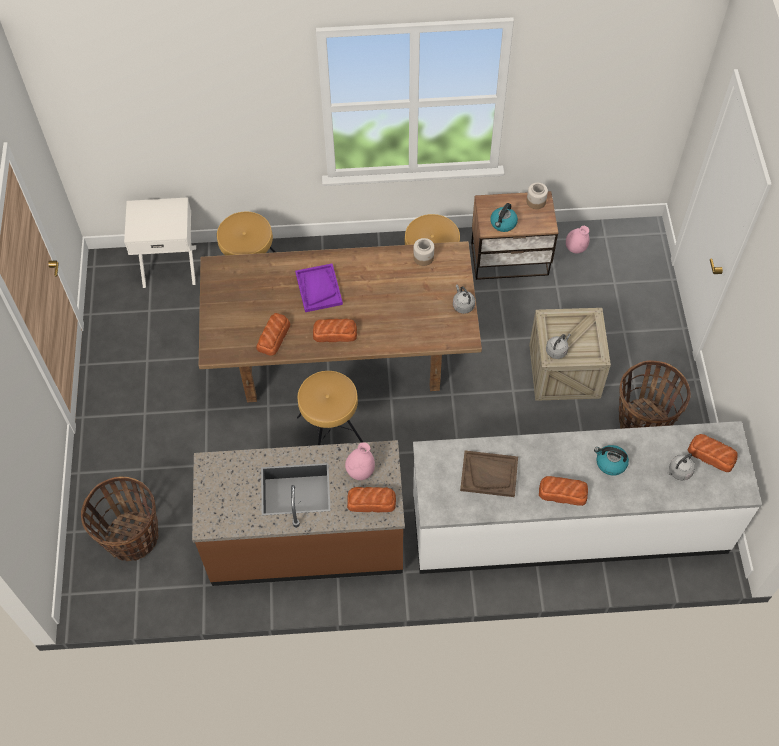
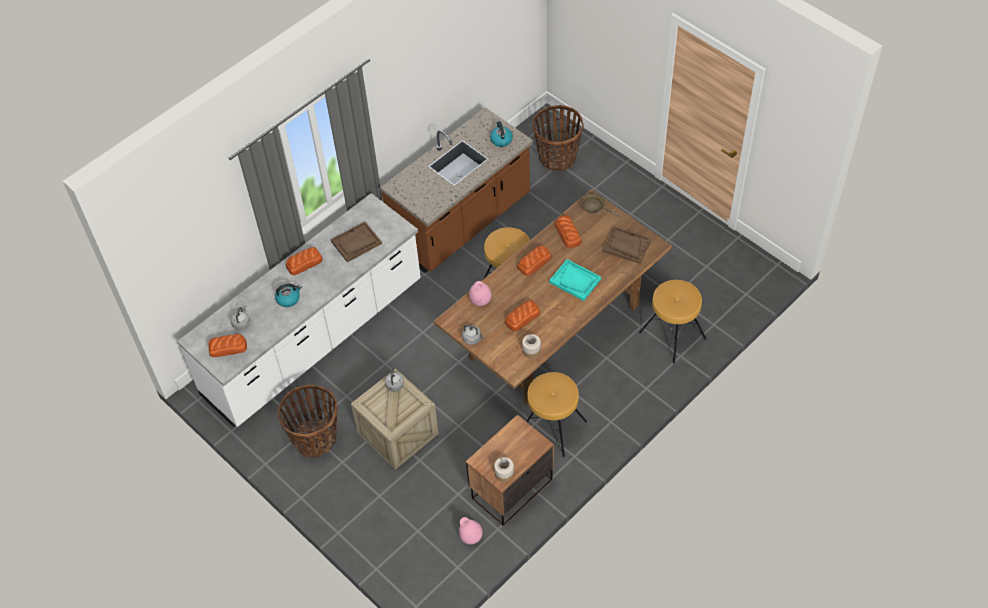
camera: 140 degrees right, 5 degrees down
white nightstand [124,197,196,288] -> none
purple tray [295,264,343,312] -> turquoise tray [549,259,601,301]
pink vase [345,442,375,480] -> pink vase moved to [469,281,492,306]
bread [347,487,396,512] -> bread moved to [505,300,540,331]
kettle [490,203,518,232] -> kettle moved to [490,121,513,147]
none -> brown frying pan [580,193,621,218]
none -> brown tray [602,226,651,264]

